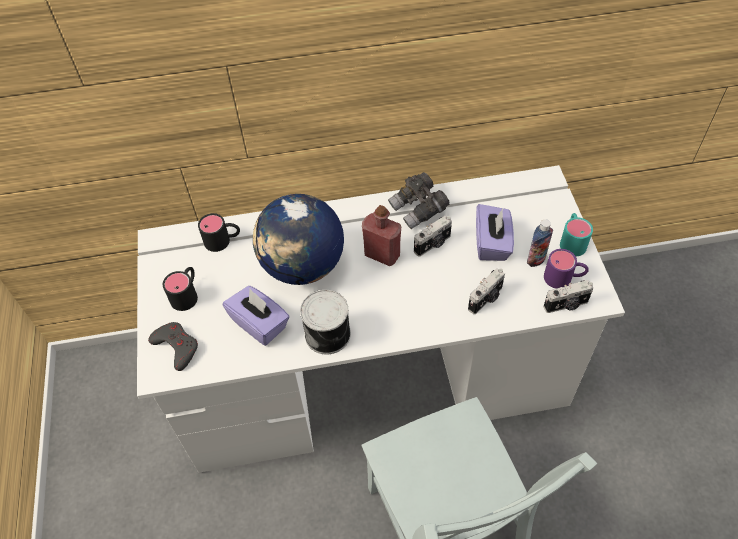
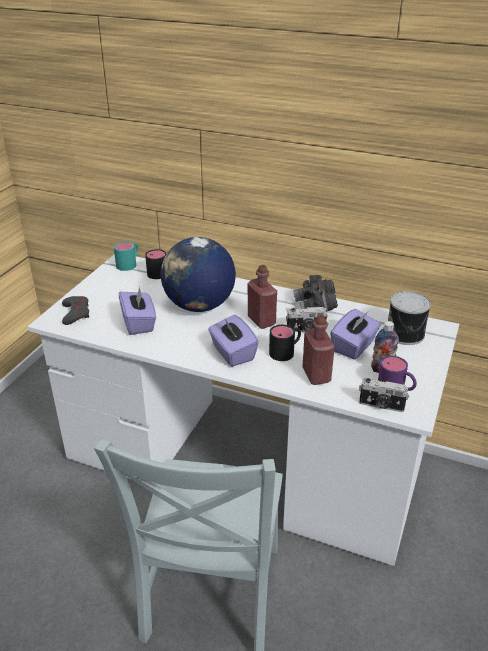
camera: 30 degrees right, 20 degrees down
black mug [163,267,198,311] -> black mug moved to [269,325,301,361]
can [300,290,351,355] -> can moved to [388,291,431,345]
camera [468,268,505,314] -> red bottle [302,315,335,385]
turquoise mug [560,213,593,257] -> turquoise mug moved to [114,242,139,271]
none -> purple tissue box [208,315,259,367]

